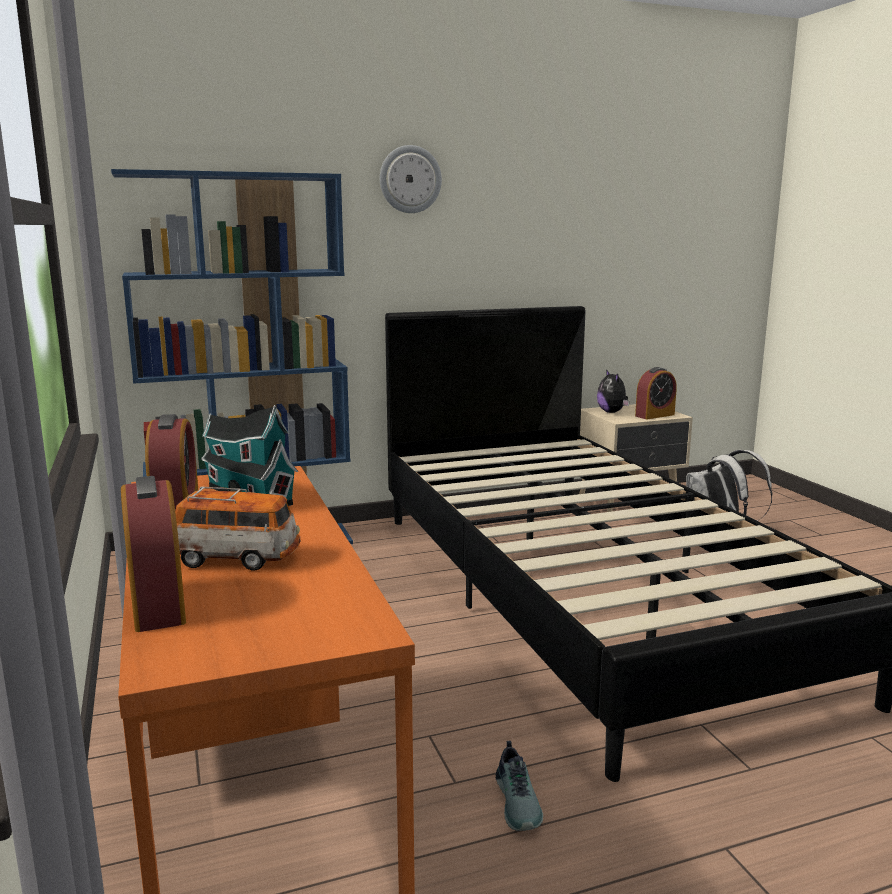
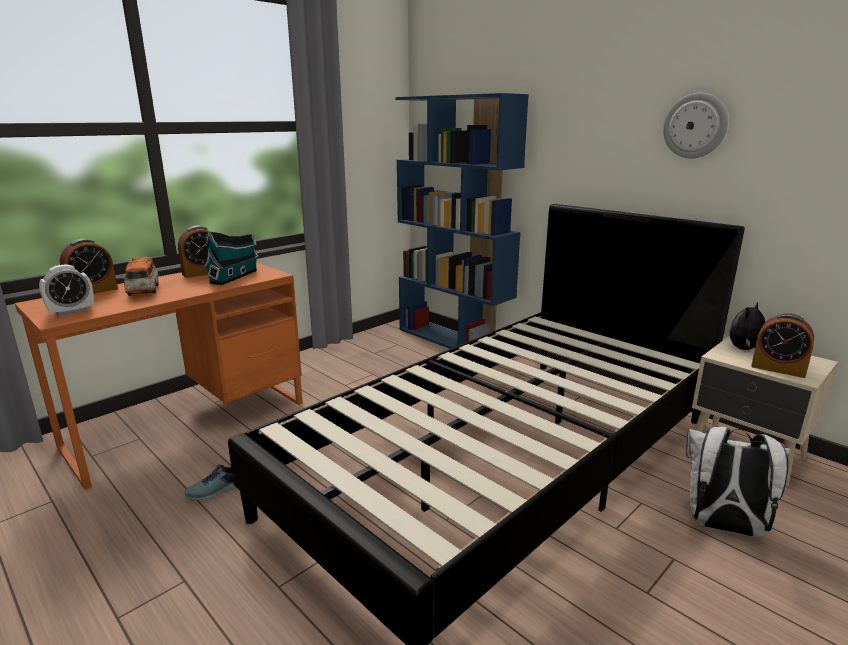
camera: 65 degrees right, 5 degrees up
wall clock [380,145,442,213] -> wall clock moved to [663,93,728,159]
none -> alarm clock [39,264,94,316]

